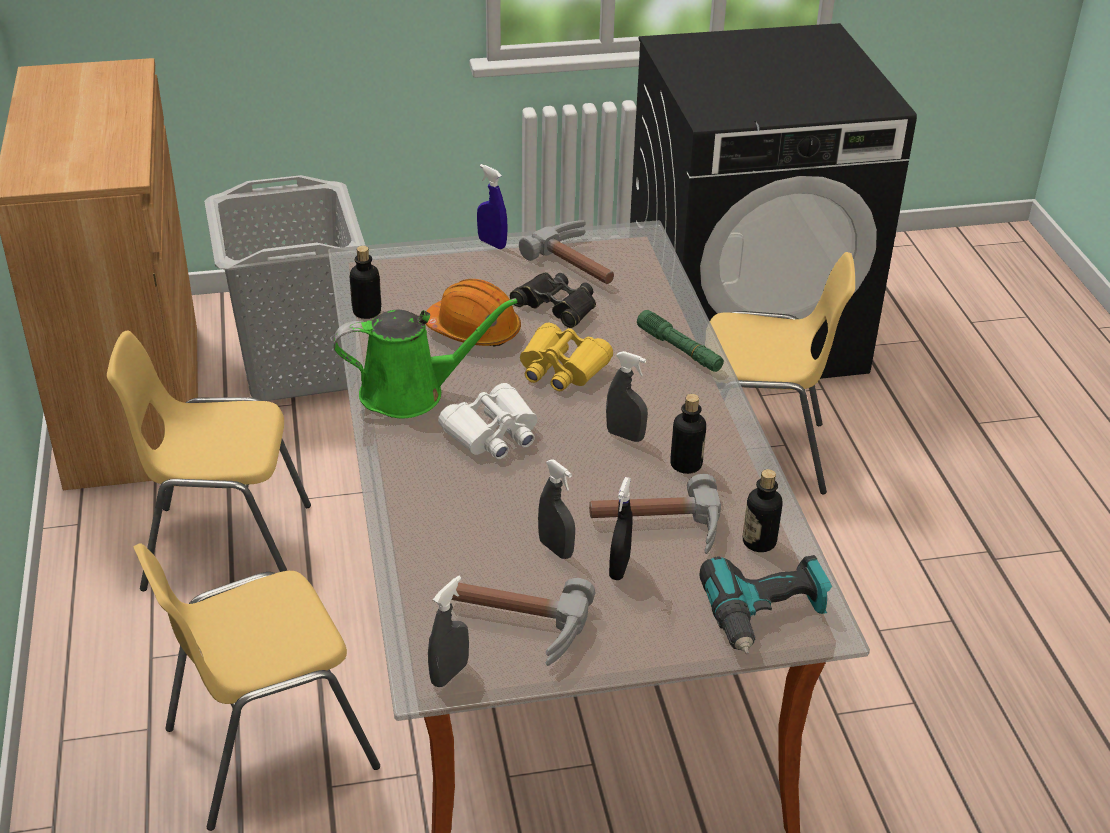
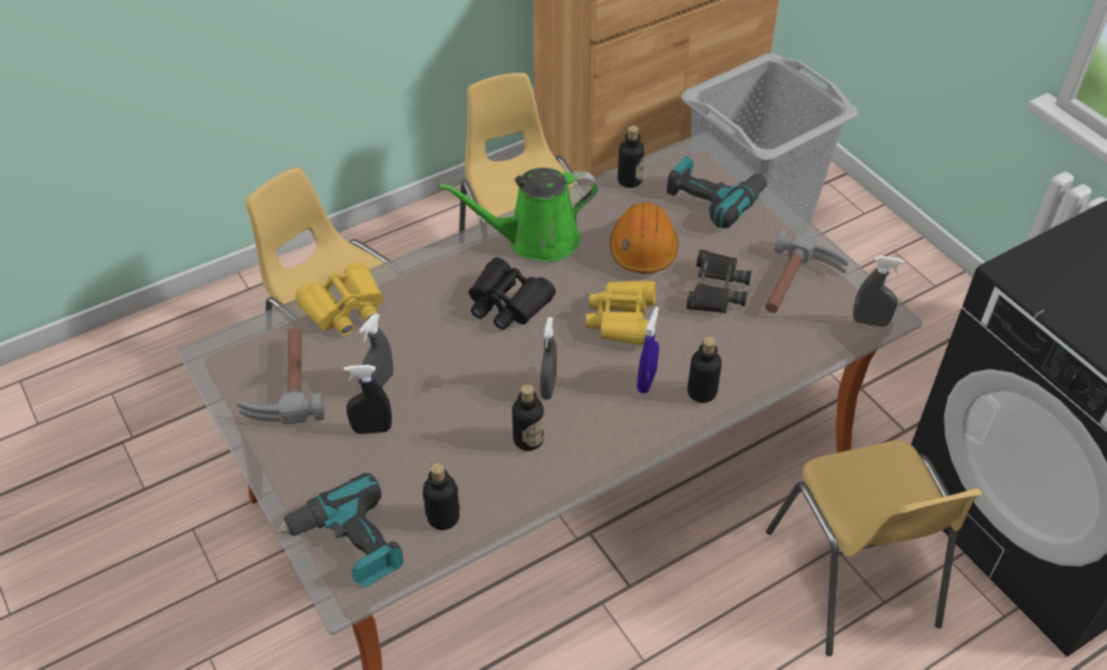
camera: 70 degrees right, 10 degrees up
green watering can [334,298,518,419] -> green watering can turned 105 degrees clockwise [438,168,598,262]
grey spray bottle [428,576,469,687] -> grey spray bottle moved to [853,256,905,327]
white binoculars [438,383,538,459] -> black binoculars [469,257,556,330]
blue spray bottle [477,164,508,249] -> blue spray bottle moved to [637,307,659,393]
hammer [589,474,721,554] -> none
green flashlight [637,310,724,372] -> bottle [687,337,722,403]
none -> yellow binoculars [295,262,384,335]
none -> power drill [667,156,767,229]

